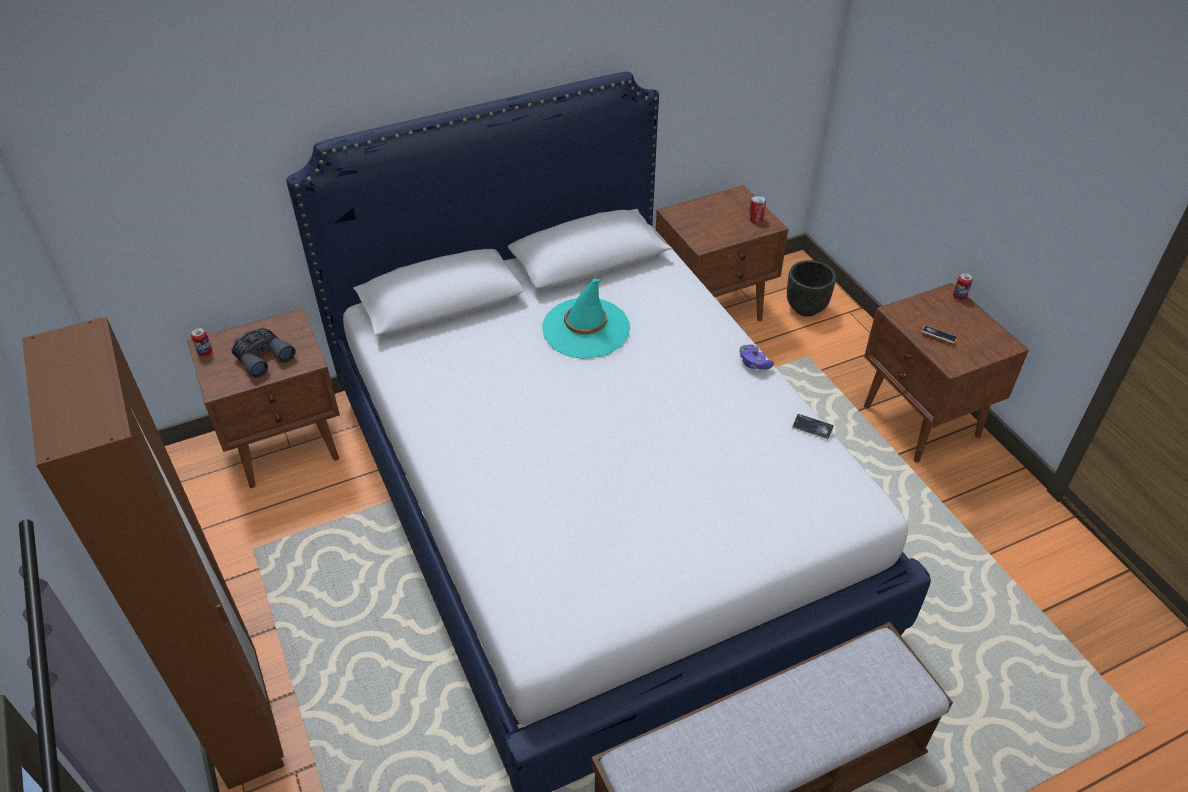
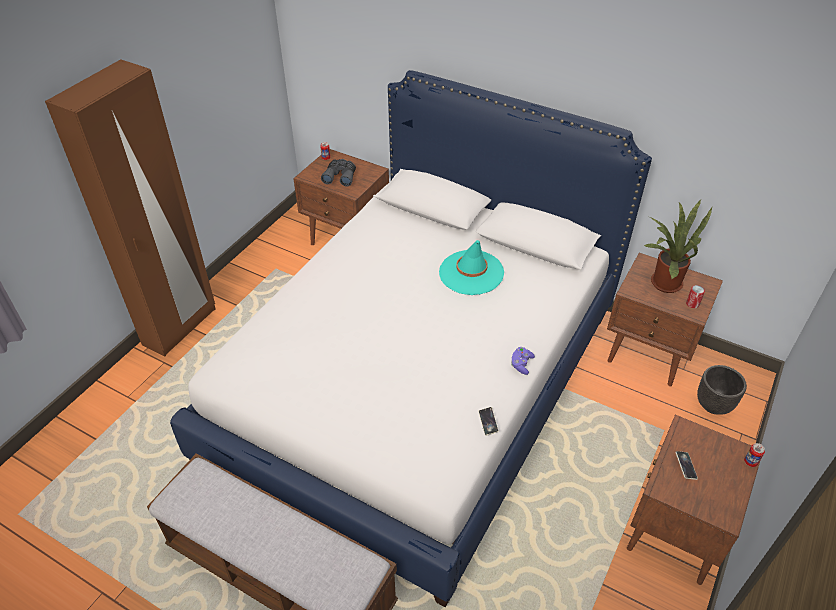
camera: 55 degrees right, 0 degrees up
none -> potted plant [644,200,712,293]

